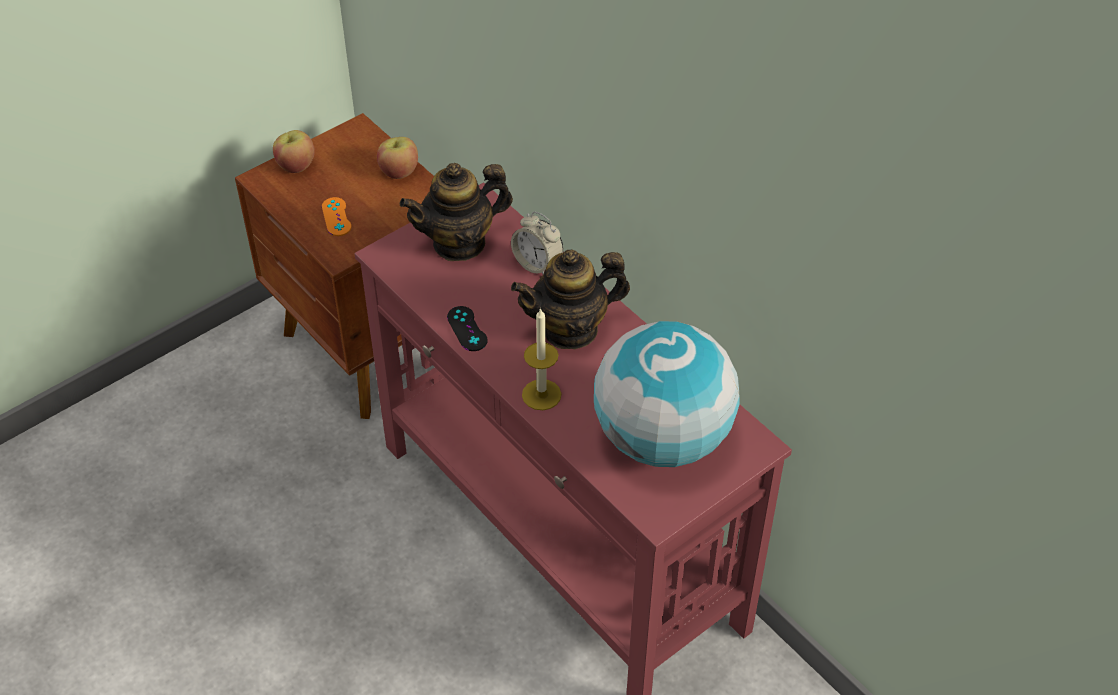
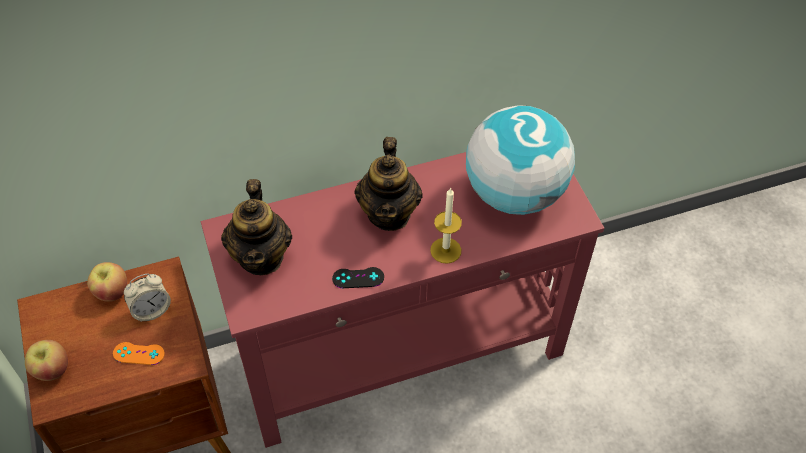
camera: 70 degrees left, 5 degrees up
alarm clock [511,211,563,275] -> alarm clock moved to [124,273,171,322]

